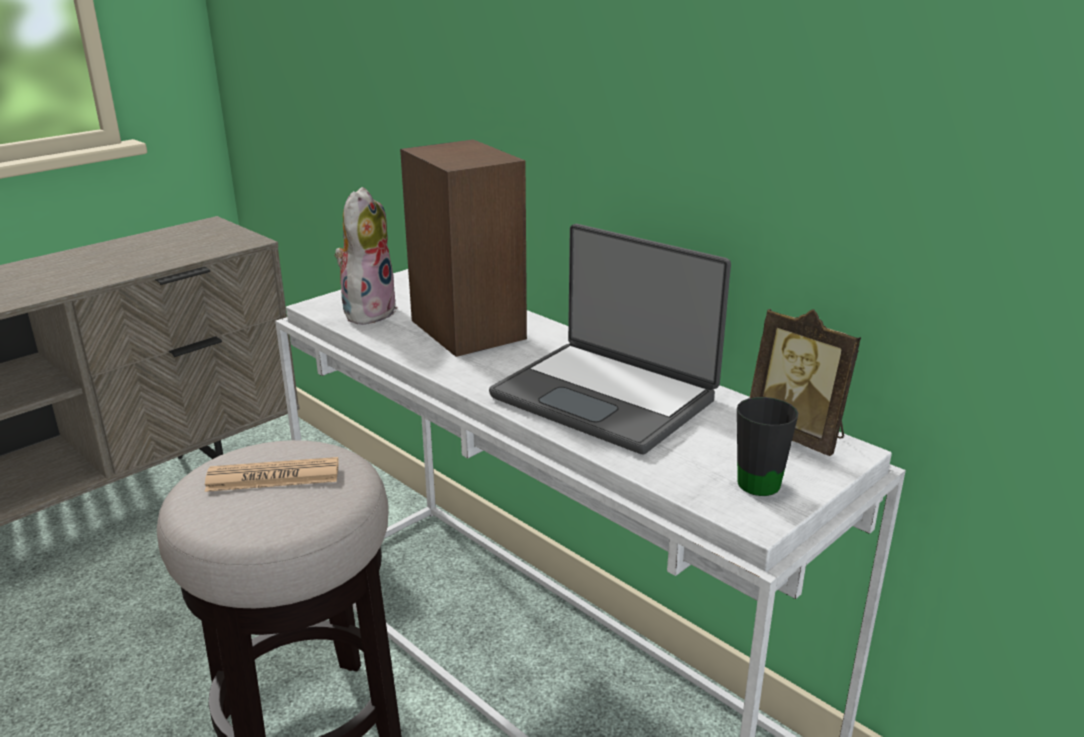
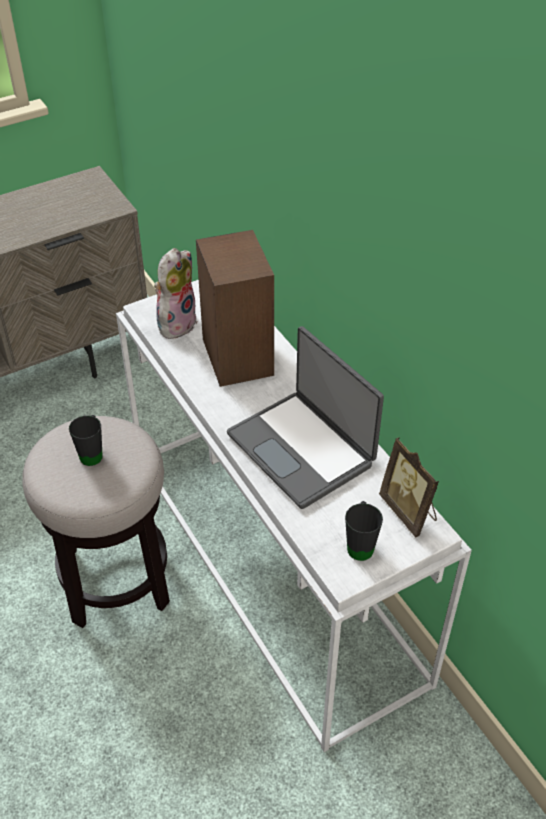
camera: 15 degrees right, 20 degrees up
newspaper [205,457,338,492] -> black mug [69,415,103,466]

